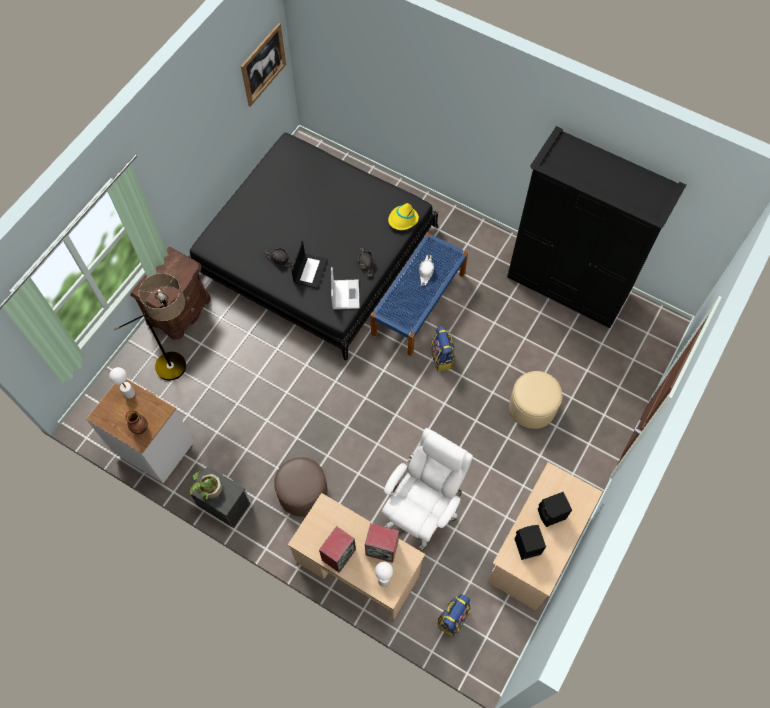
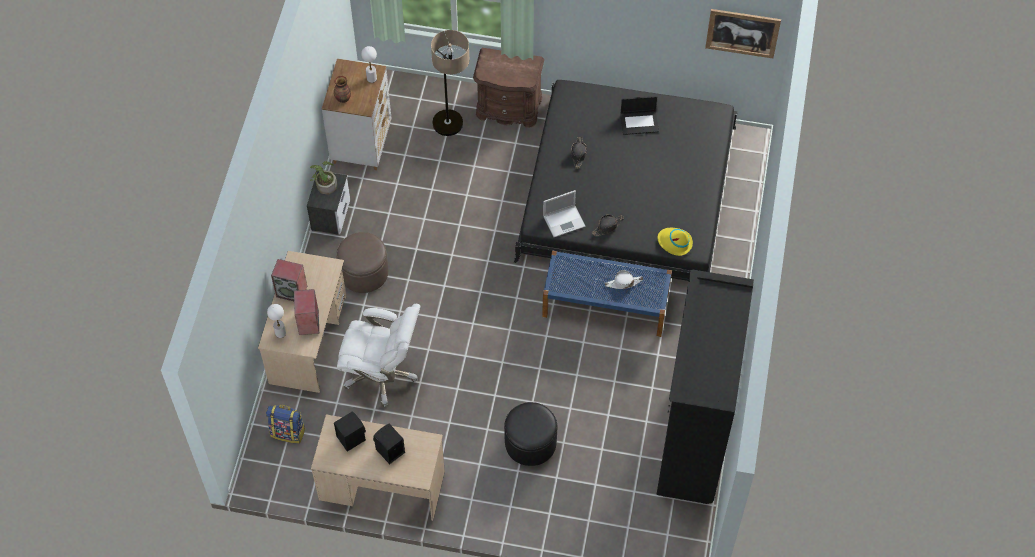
camera: 70 degrees right, 5 degrees down
laptop [291,241,328,289] -> laptop moved to [620,96,659,135]
backpack [431,326,455,371] -> none
beige ottoman [509,371,562,429] -> black ottoman [504,402,557,466]

